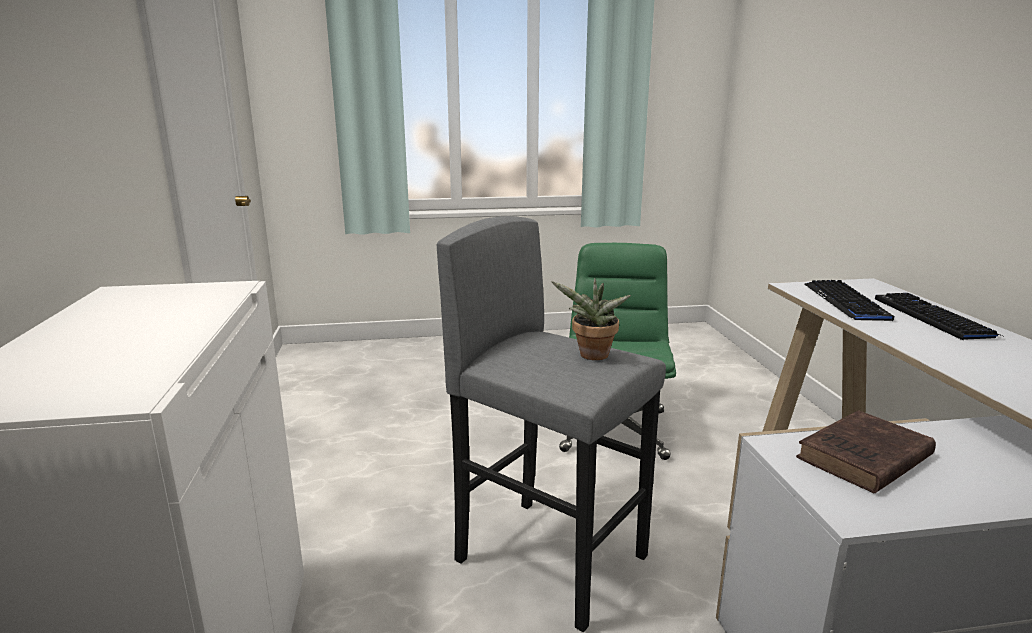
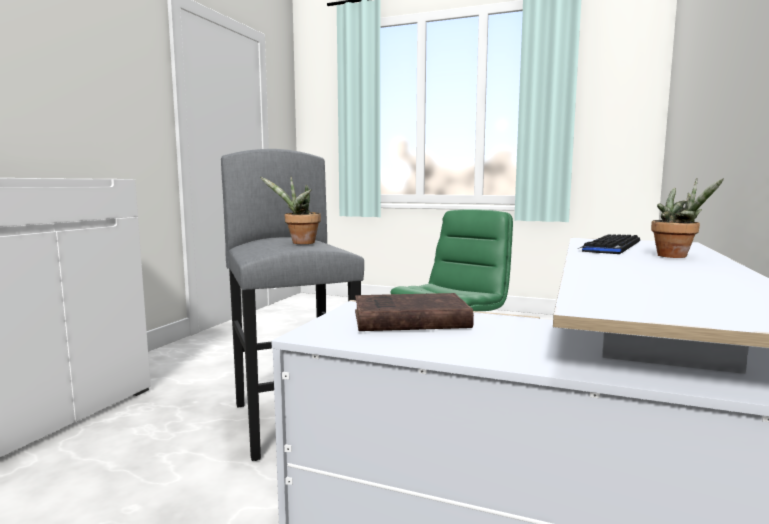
camera: 30 degrees right, 10 degrees down
keyboard [875,293,1002,341] -> potted plant [651,178,724,258]

